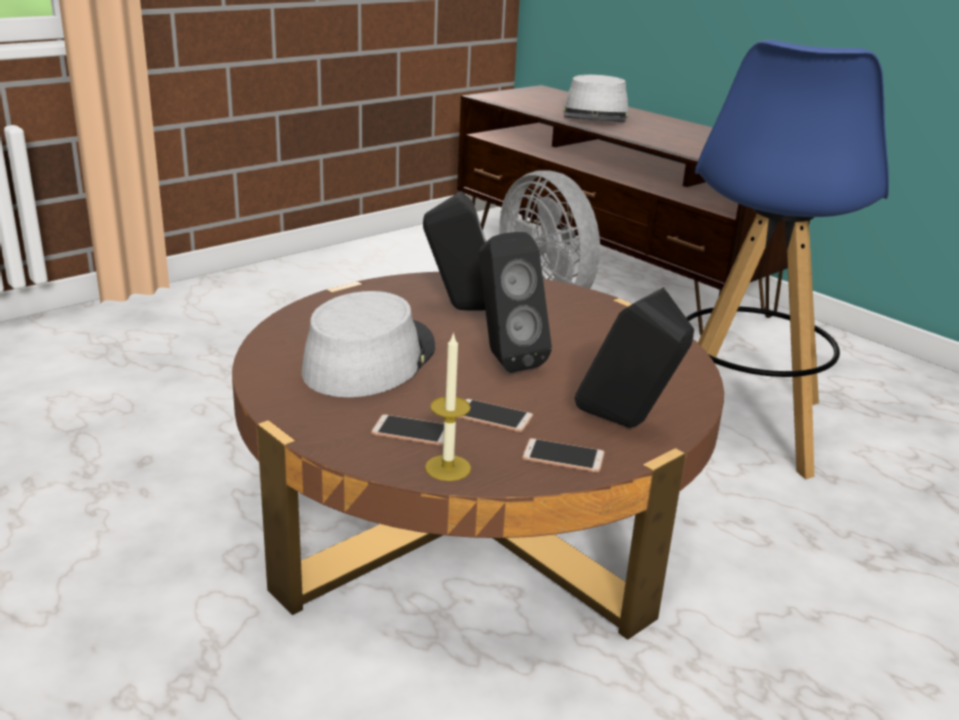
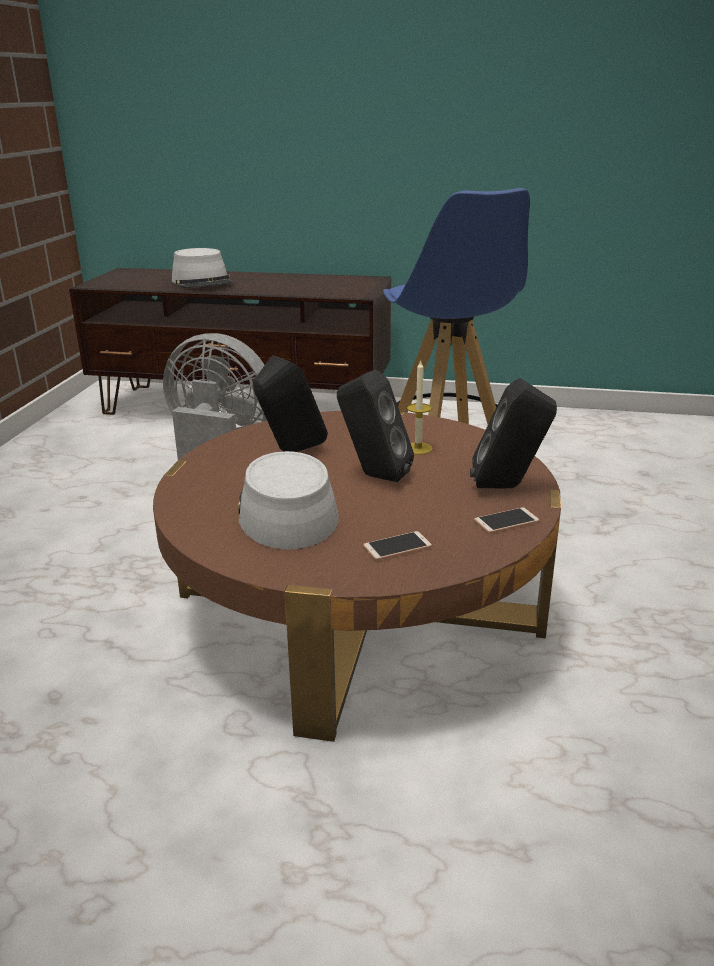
camera: 35 degrees left, 0 degrees up
candle [425,332,471,481] -> candle moved to [407,359,433,455]
phone [457,399,533,432] -> none

